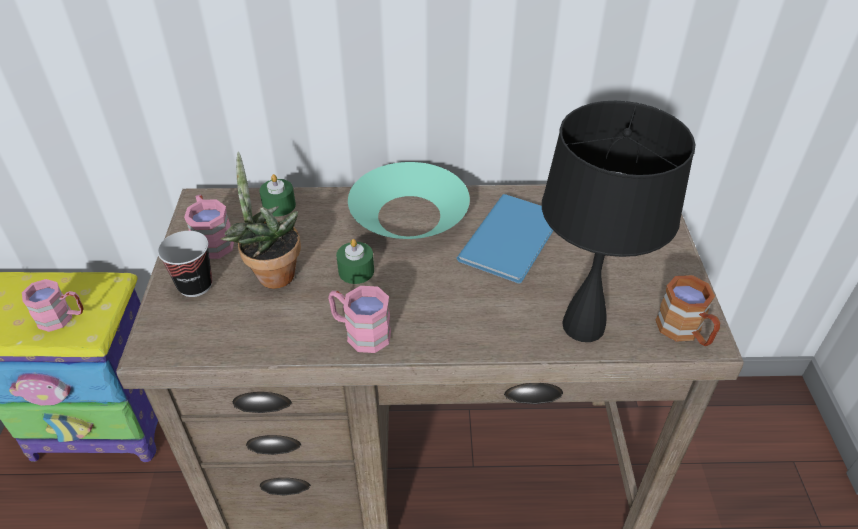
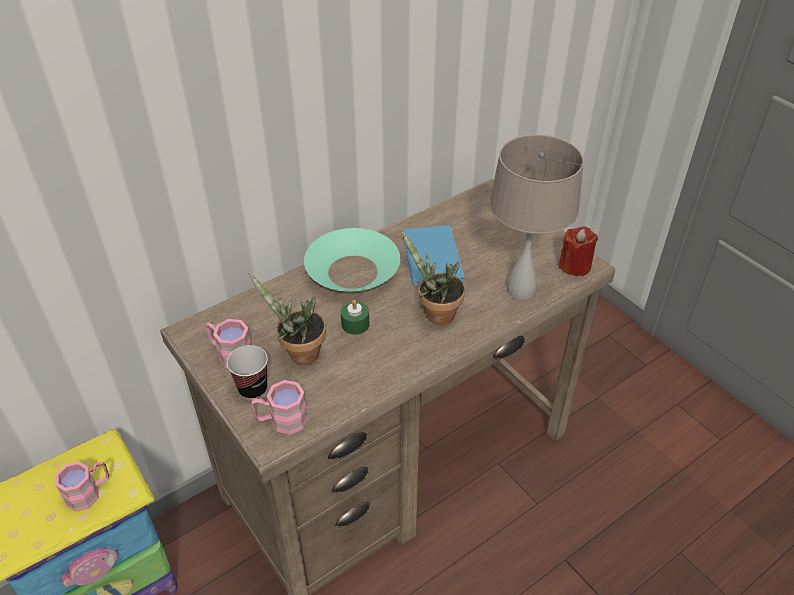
camera: 35 degrees left, 0 degrees up
green candle [259,174,296,217] -> none
pink mug [328,286,391,353] -> pink mug moved to [251,380,308,435]
black table lamp [542,101,695,342] -> beige table lamp [489,134,584,300]
brown mug [655,275,720,346] -> red candle [559,226,598,276]
none -> potted plant [401,229,465,325]

